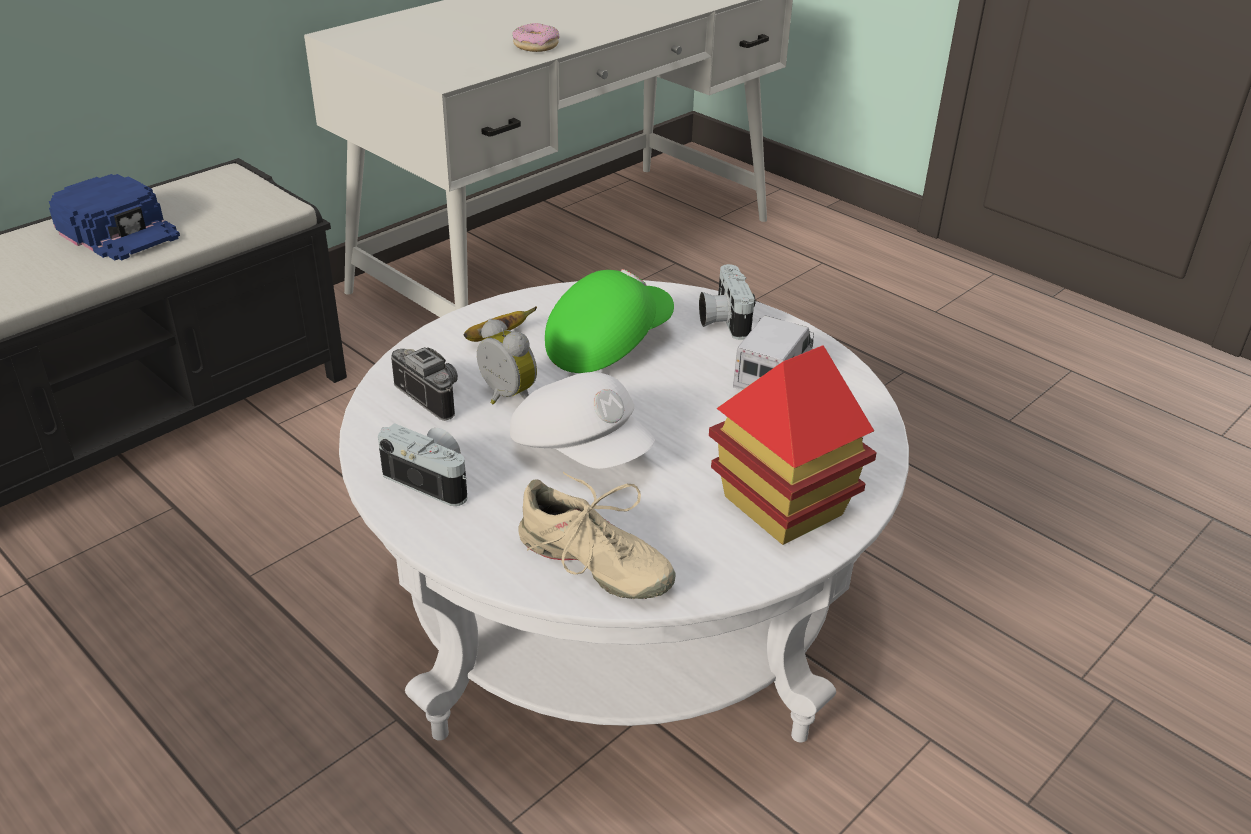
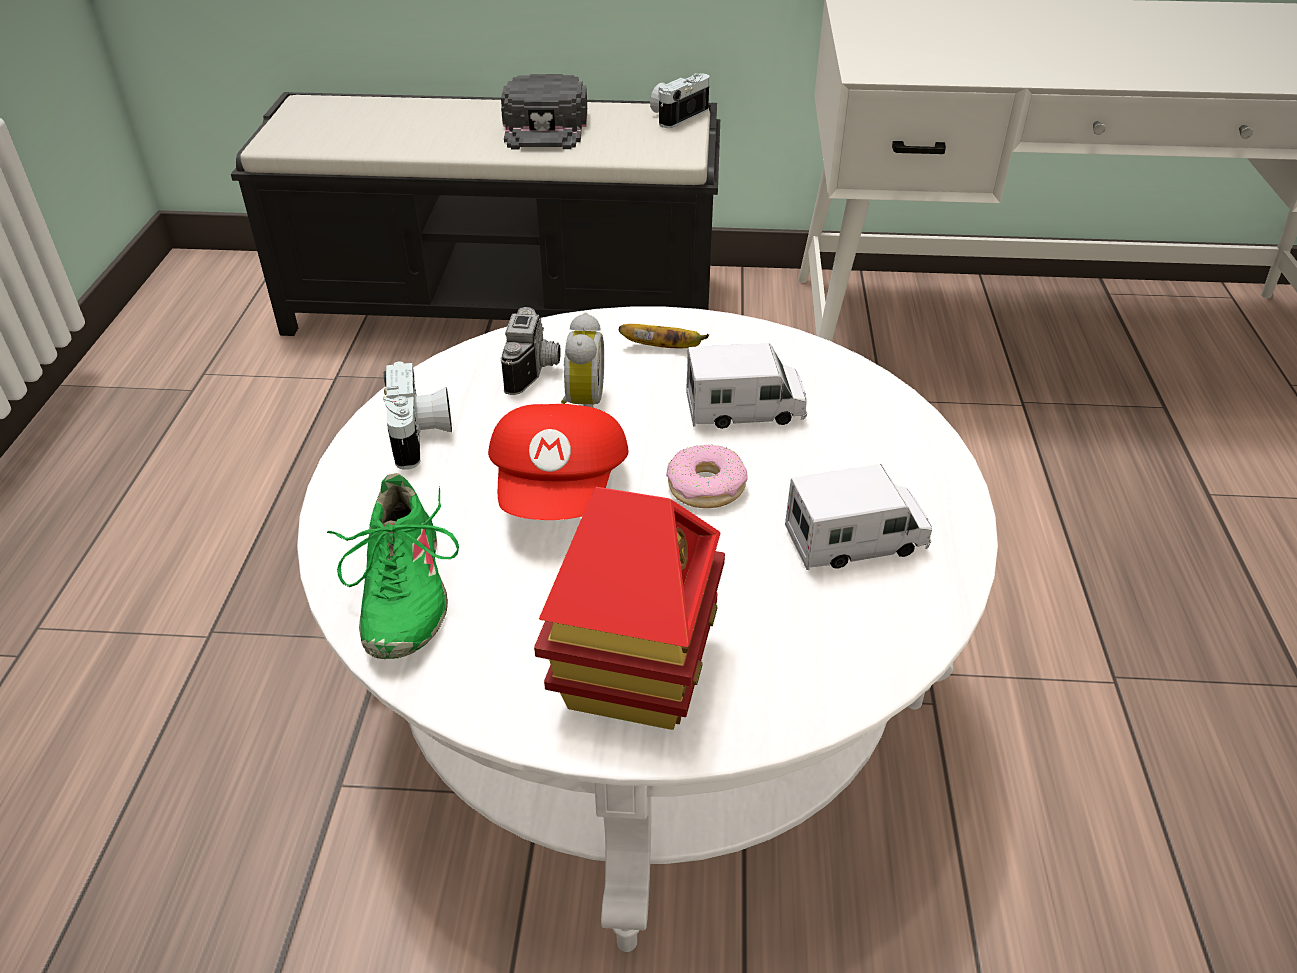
camera: 50 degrees right, 5 degrees up
blue cap [49,174,180,260] -> black cap [501,74,587,149]
white cap [510,372,655,469] -> red cap [488,404,629,520]
donut [512,23,559,52] -> donut moved to [666,445,748,508]
beige shoe [519,472,676,599] -> green shoe [327,473,459,659]
green cap [545,269,674,373] -> toy truck [686,343,807,429]
camera [699,264,755,340] -> camera moved to [650,73,710,128]

